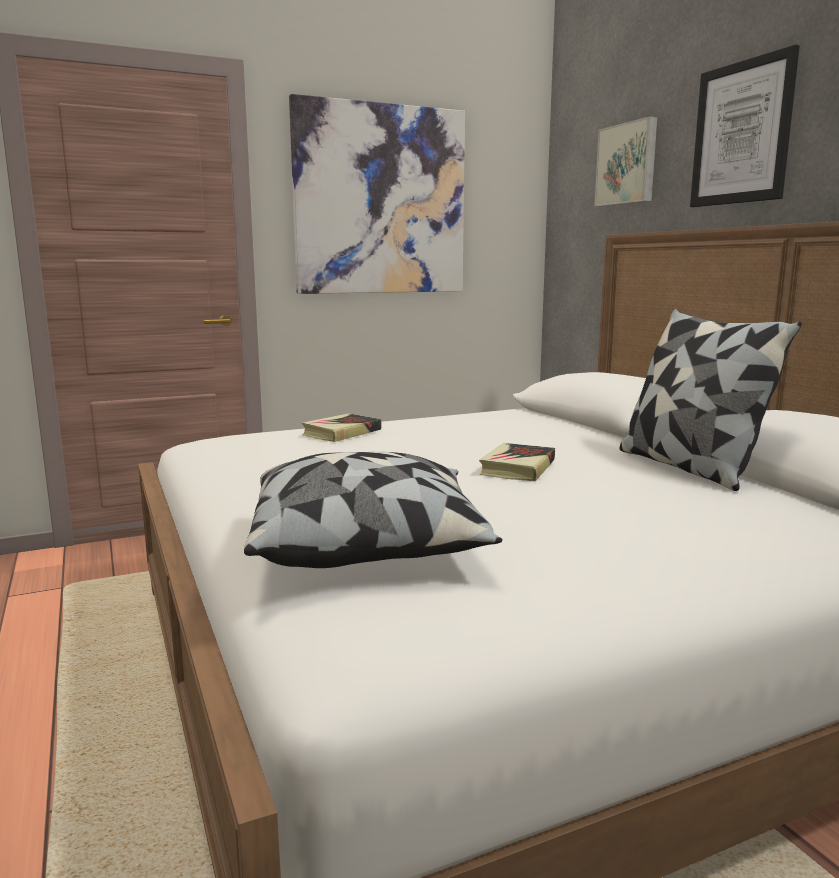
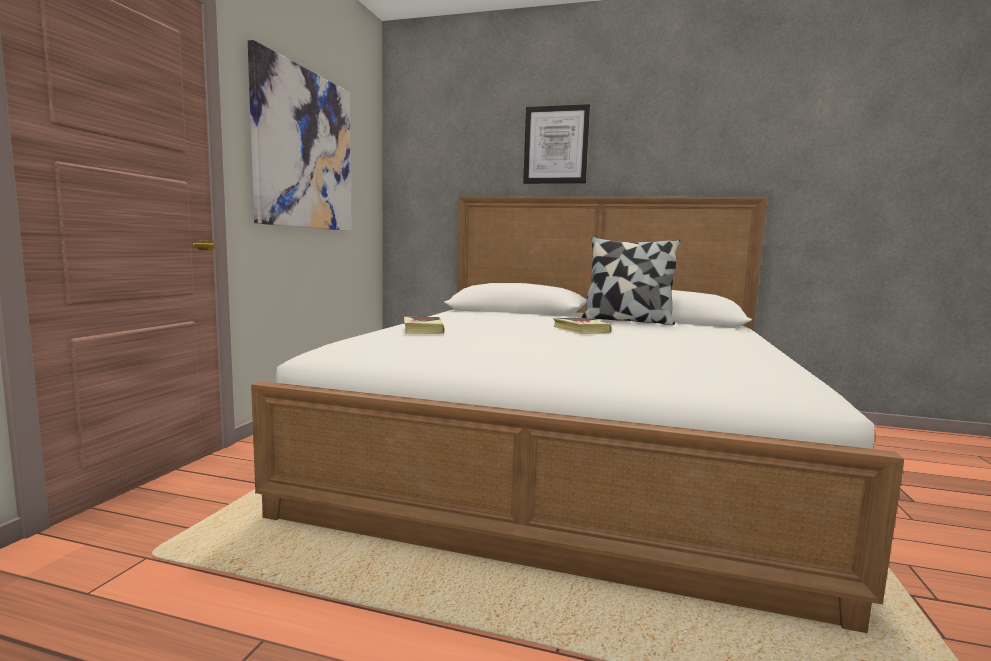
camera: 50 degrees left, 5 degrees down
pillow [244,452,503,568] -> none
picture [595,116,657,207] -> none

